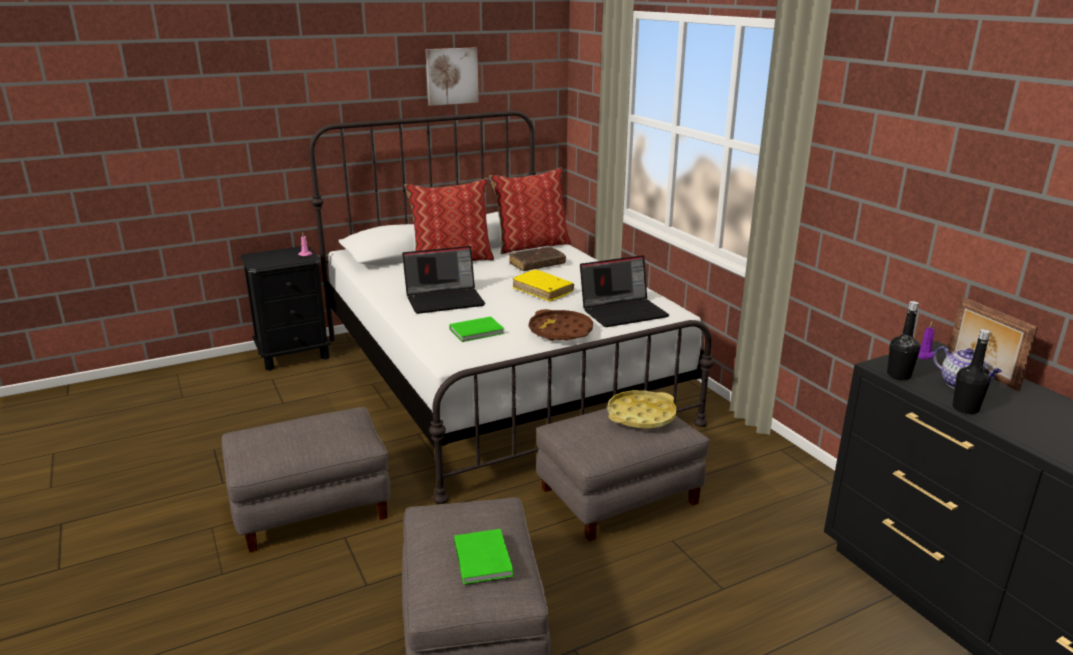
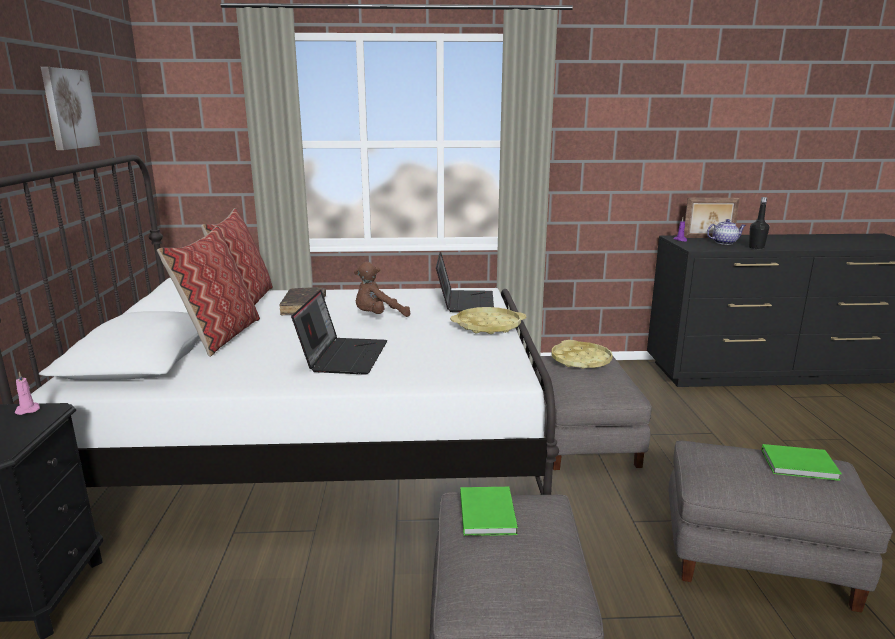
camera: 65 degrees left, 5 degrees down
green book [449,316,505,342] -> green book moved to [460,487,518,536]
yellow book [513,270,574,302] -> brown plush toy [354,262,410,317]
brown tray [529,309,593,341] -> yellow tray [450,307,526,334]
black bottle [887,301,920,380] -> none

